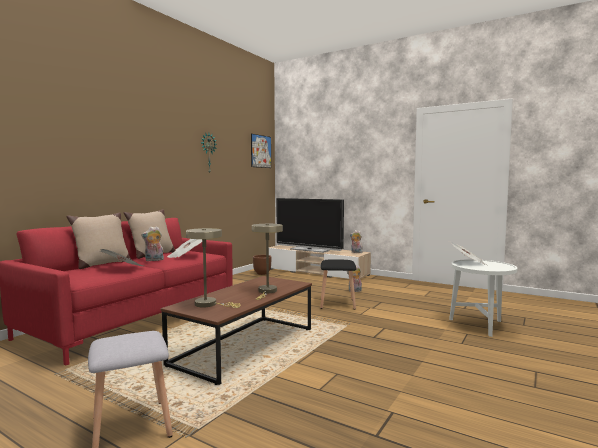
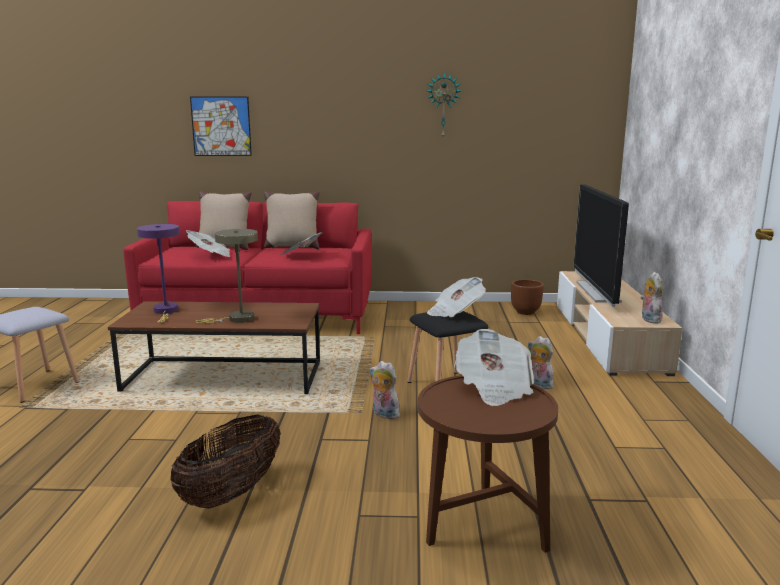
camera: 60 degrees right, 10 degrees up
plush toy [141,226,164,261] -> plush toy moved to [369,361,400,419]
beige table lamp [186,228,241,308] -> purple table lamp [137,224,180,323]
picture [251,134,271,168] -> picture moved to [190,96,252,156]
white side table [449,259,517,337] -> brown side table [418,375,558,553]
none -> basket [170,414,281,508]
none -> newspaper [427,277,486,318]

